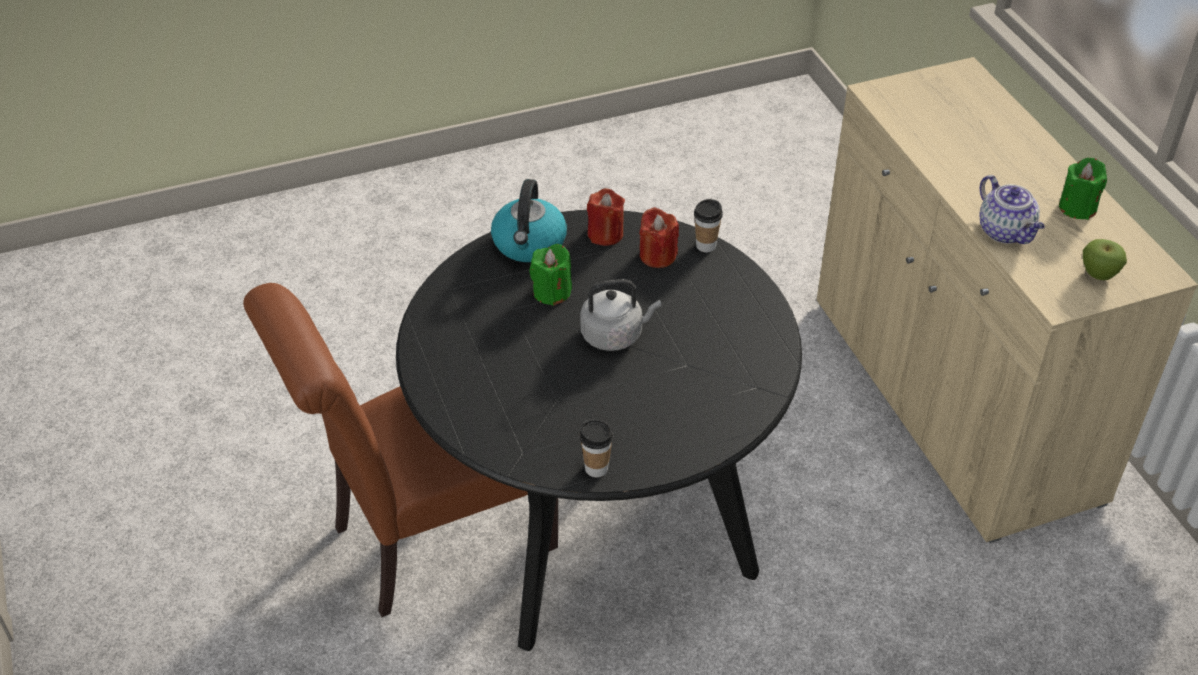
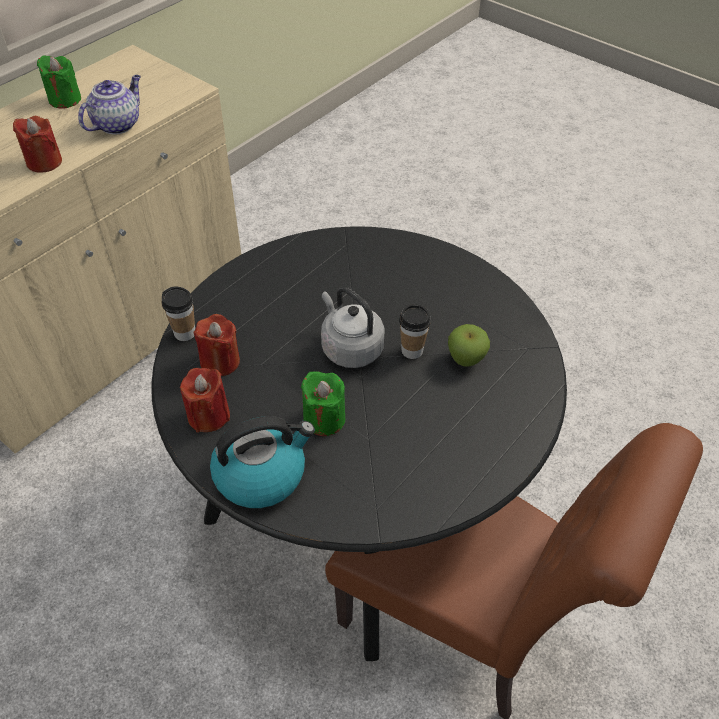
camera: 120 degrees left, 5 degrees up
cup [580,419,613,477] -> cup moved to [399,304,431,359]
apple [1083,239,1127,280] -> apple moved to [448,324,490,366]
none -> red candle [13,116,62,173]

